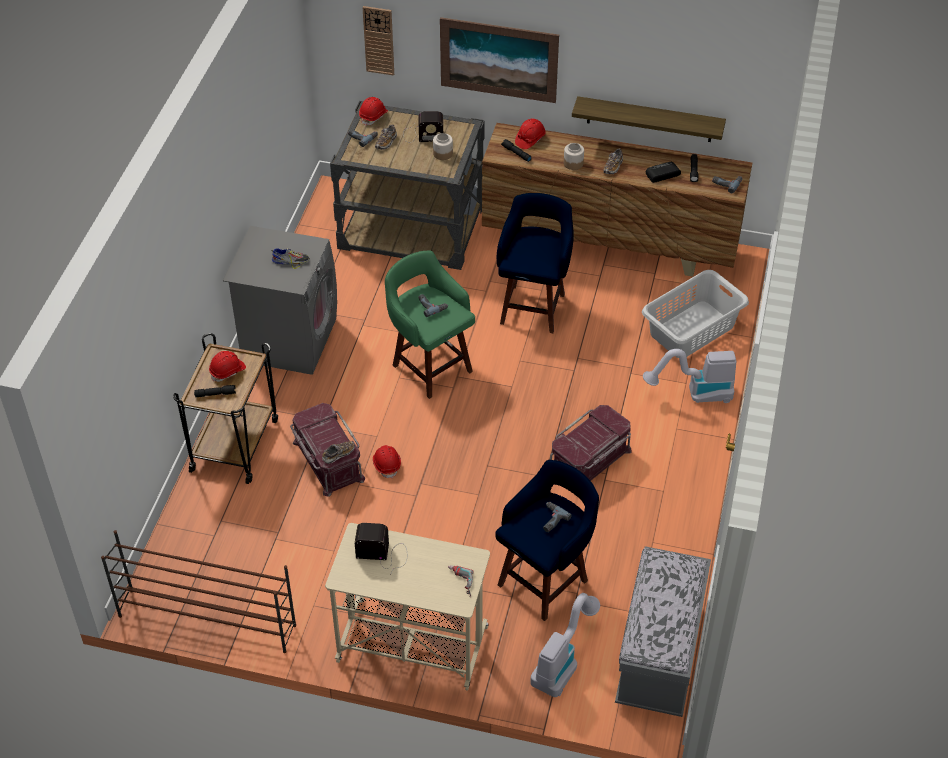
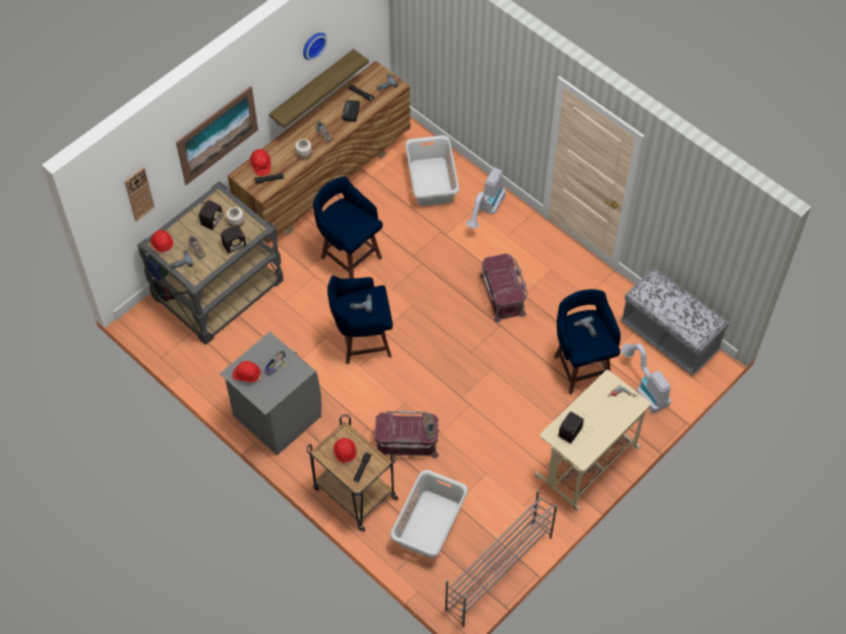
camera: 60 degrees left, 10 degrees up
brown shoe rack [101,530,296,653] -> grey shoe rack [445,490,557,627]
red hard hat [373,445,401,478] -> red hard hat moved to [232,361,262,382]
green stool [385,251,475,399] -> blue stool [327,275,393,364]
none -> radio [210,225,247,256]
none -> wall clock [303,33,327,60]
none -> grey laundry basket [390,470,468,558]

